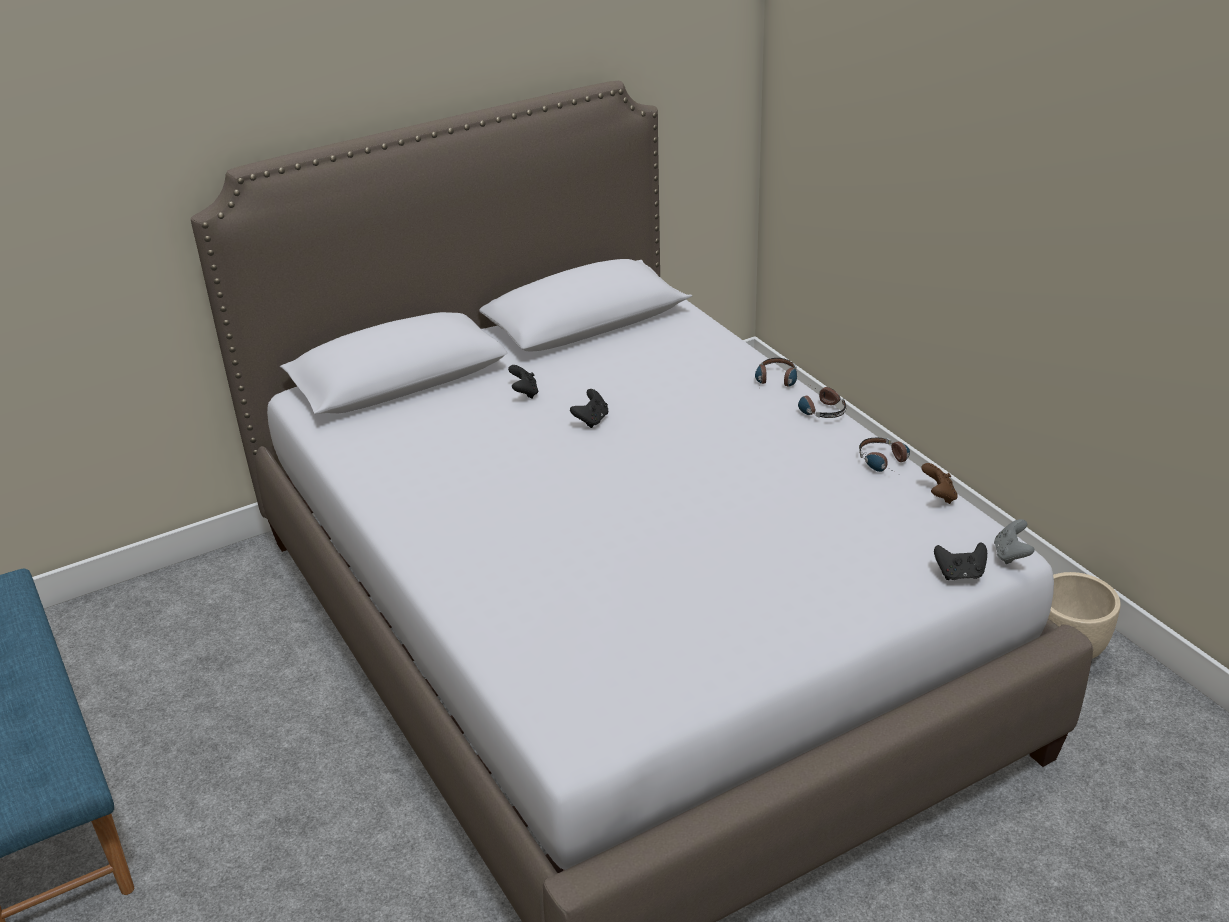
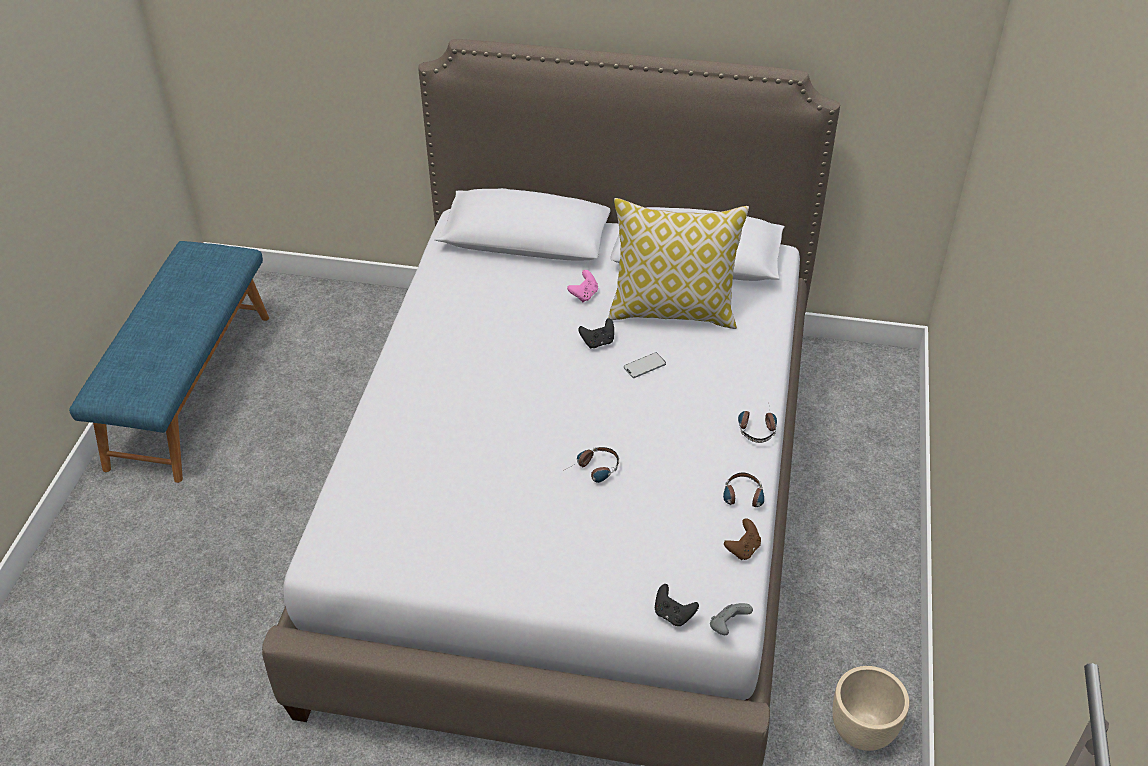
camera: 40 degrees right, 10 degrees up
black game controller [508,365,538,399] -> pink game controller [567,270,598,303]
headphones [755,358,797,387] -> headphones moved to [563,447,619,483]
none -> pillow [609,198,749,329]
none -> phone [624,352,666,378]

